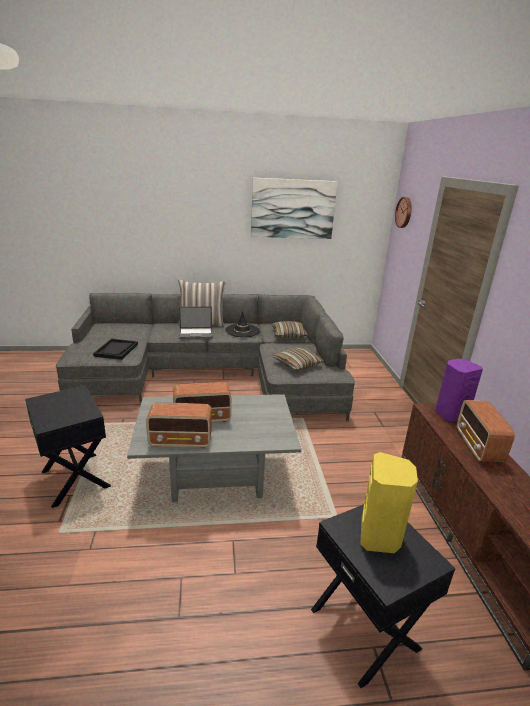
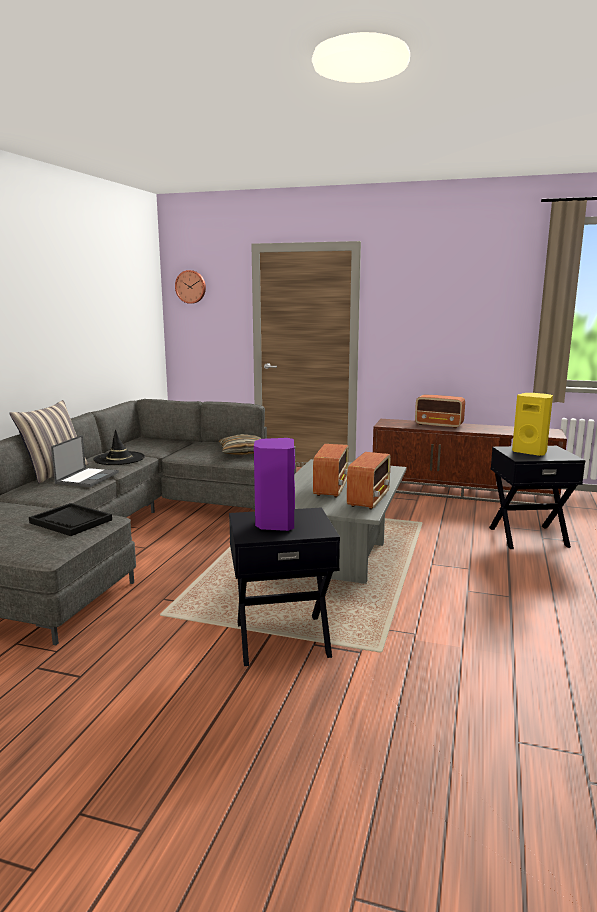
camera: 65 degrees left, 10 degrees down
picture [251,178,338,239] -> none
pillow [271,321,308,338] -> none
purple speaker [435,359,483,422] -> purple speaker moved to [254,438,295,531]

